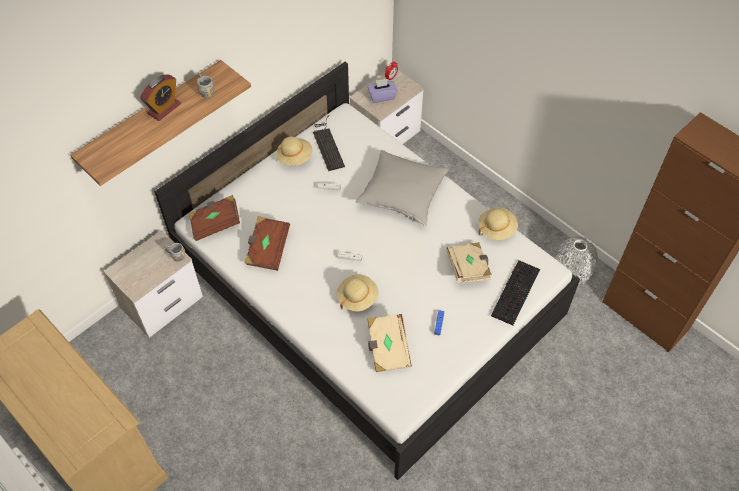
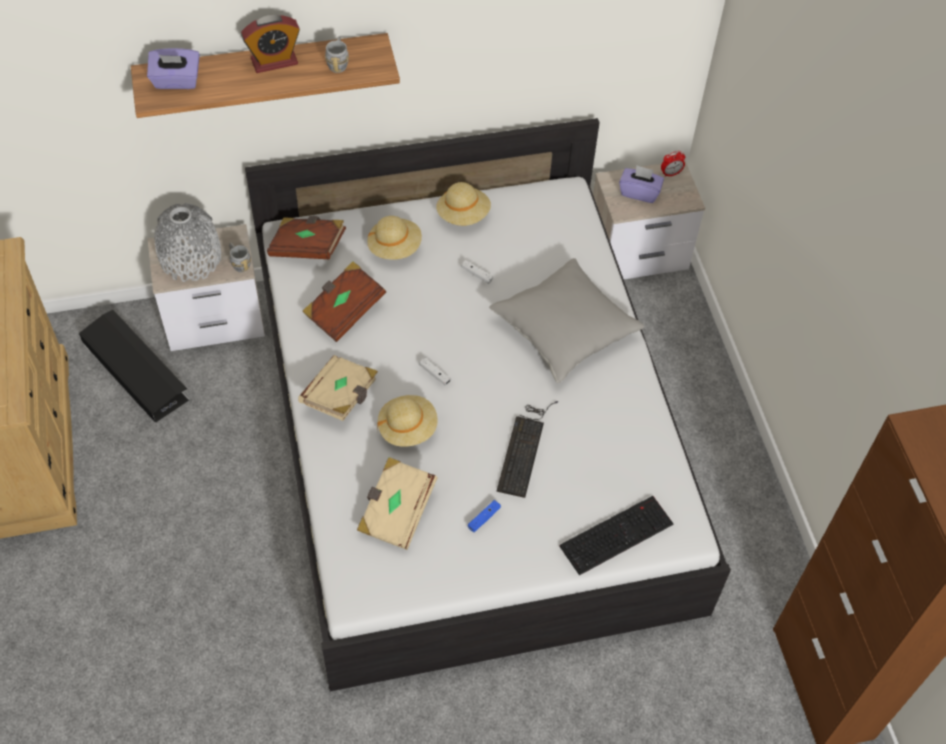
camera: 30 degrees right, 0 degrees up
keyboard [313,116,345,171] -> keyboard moved to [497,401,558,498]
beige book [446,242,492,283] -> beige book moved to [298,355,378,421]
beige hat [478,208,518,240] -> beige hat moved to [367,216,422,260]
grey vase [554,236,598,286] -> grey vase moved to [154,203,221,282]
none -> black storage box [79,310,191,423]
none -> purple tissue box [147,48,200,89]

